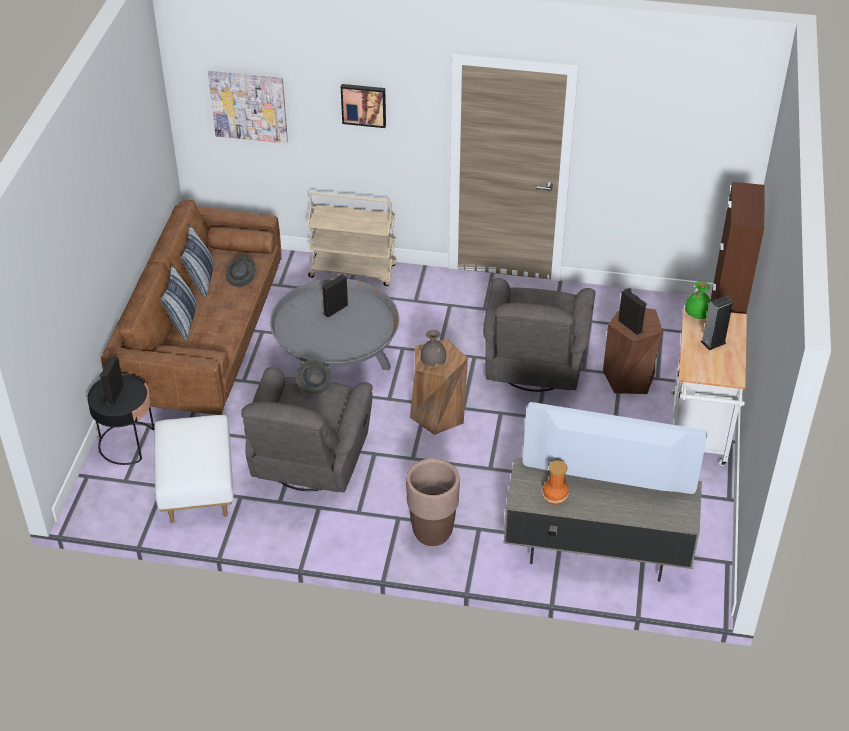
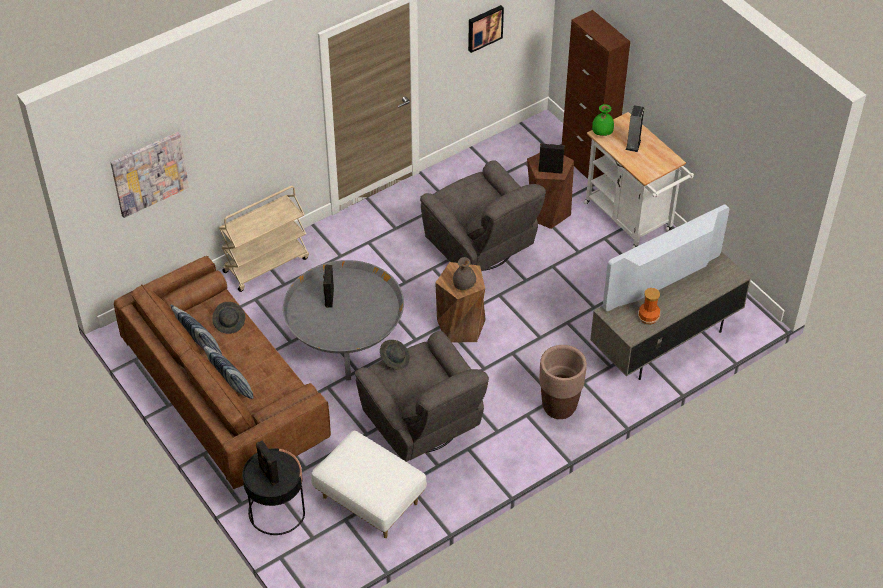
camera: 45 degrees left, 5 degrees up
picture [341,84,386,128] -> picture moved to [468,5,504,53]

